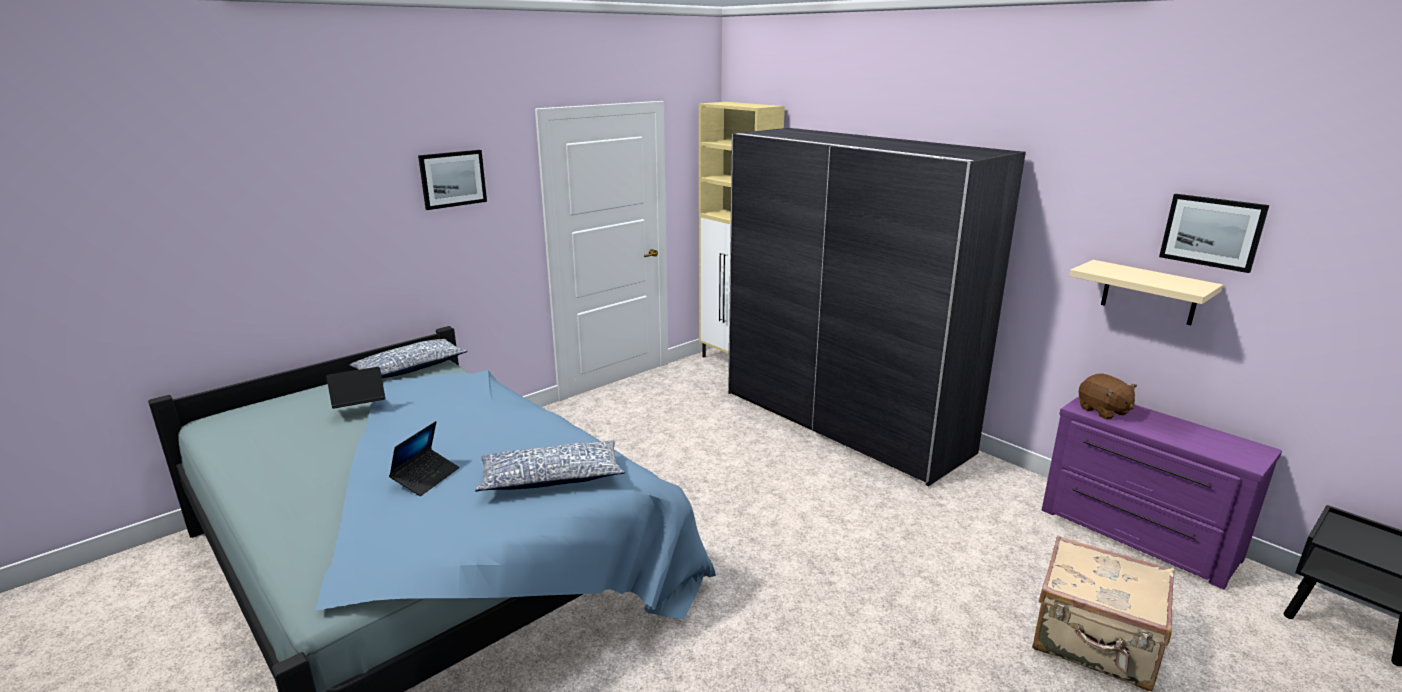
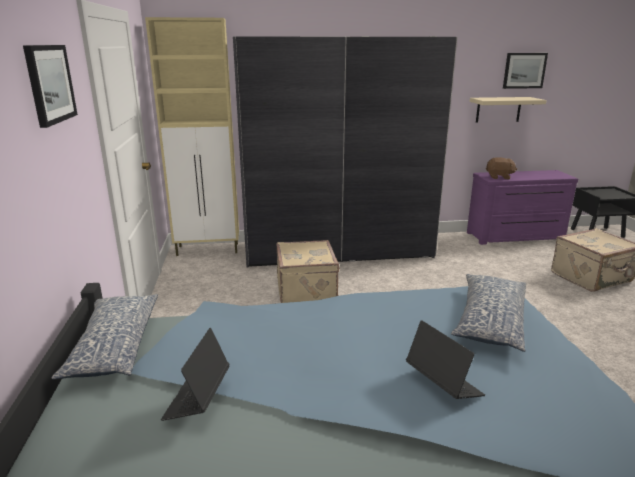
camera: 55 degrees left, 0 degrees up
none -> beige suitcase [276,240,340,303]

